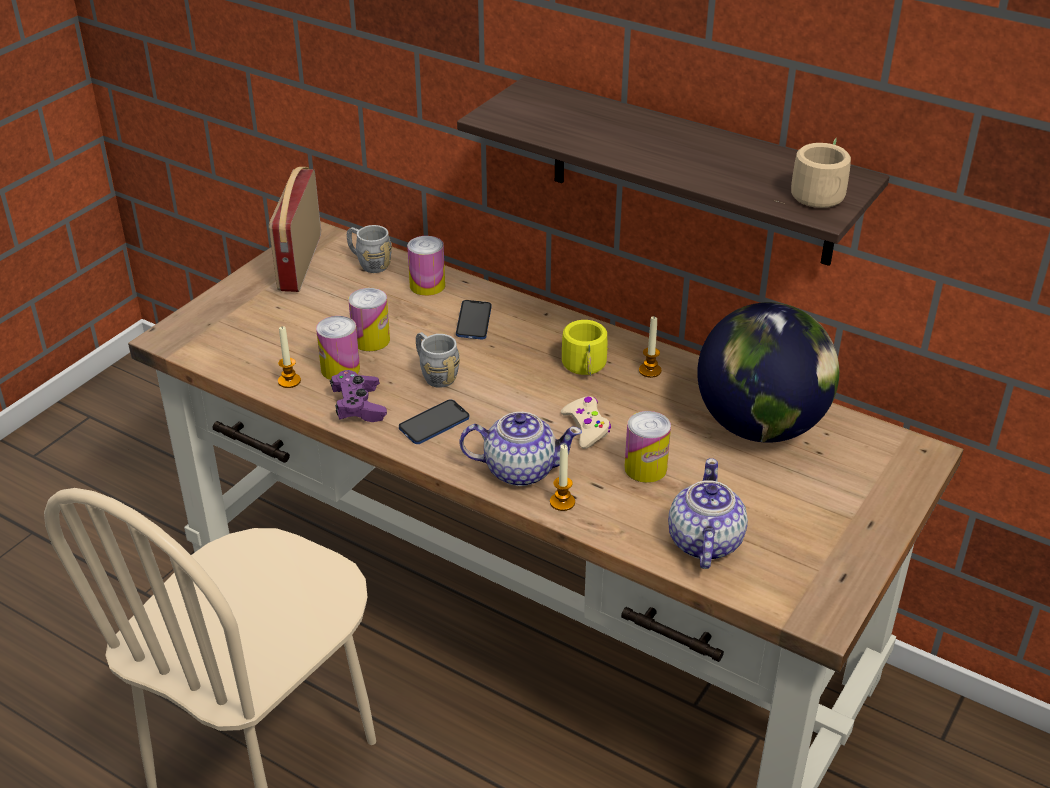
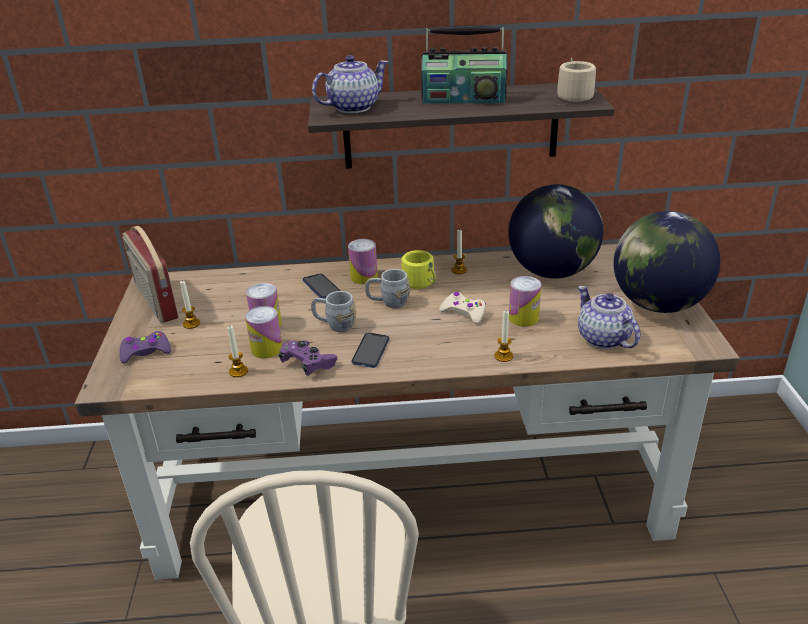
camera: 35 degrees left, 5 degrees down
grey mug [347,225,392,273] -> grey mug moved to [365,269,410,308]
can [407,236,445,296] -> can moved to [348,239,378,284]
teapot [459,412,582,486] -> teapot moved to [312,55,389,113]
none -> purple game controller [119,331,171,364]
none -> candle [180,281,200,329]
none -> radio [421,25,508,104]
none -> globe [614,211,720,313]

